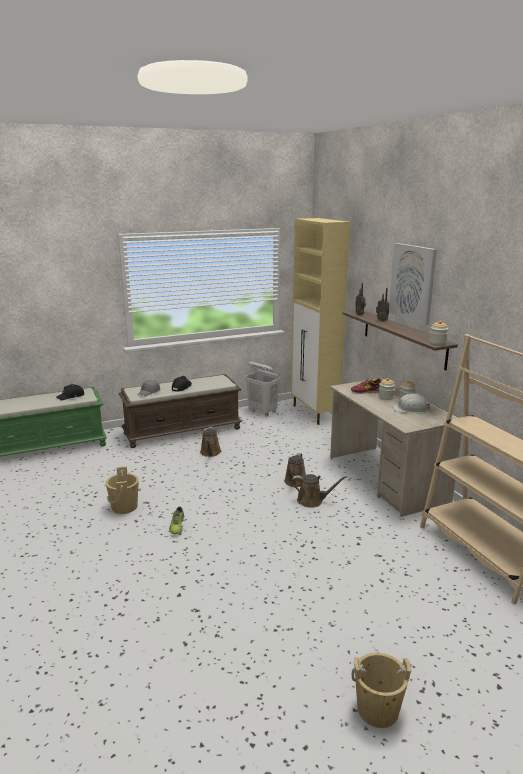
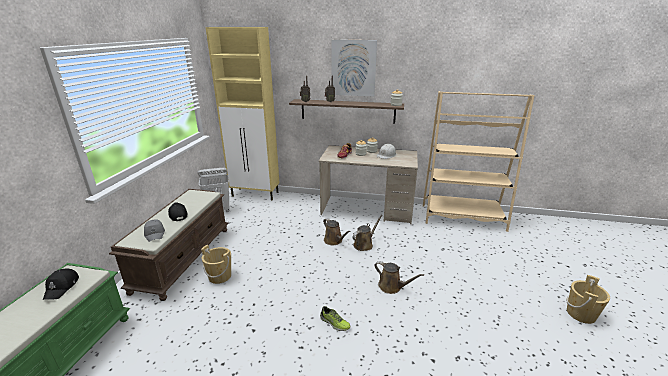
camera: 55 degrees left, 5 degrees up
beige bucket [106,466,139,514] -> beige bucket moved to [201,245,231,284]
brown watering can [200,427,221,457] -> brown watering can moved to [374,261,424,294]

